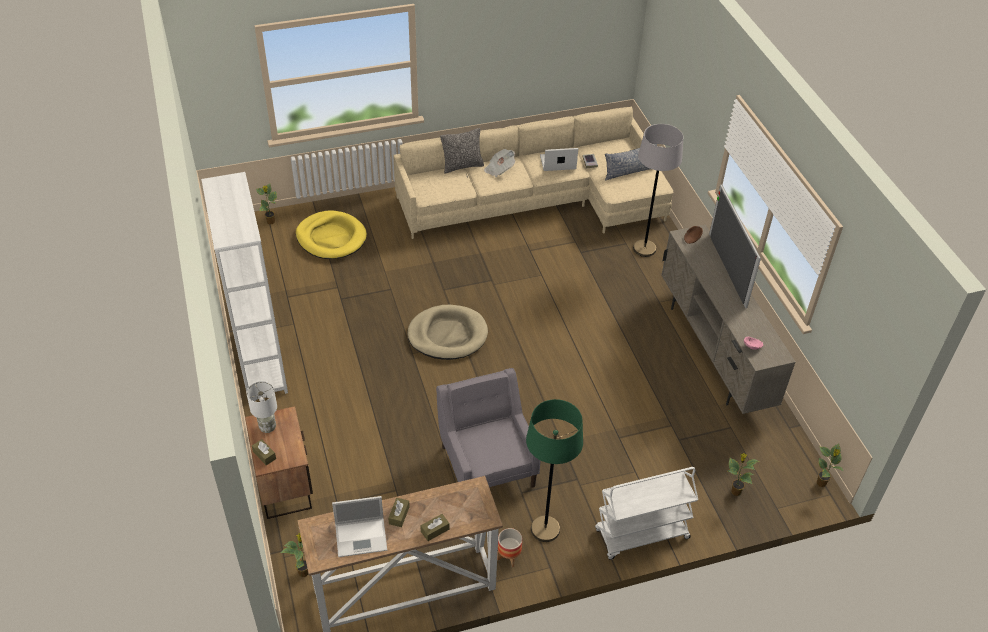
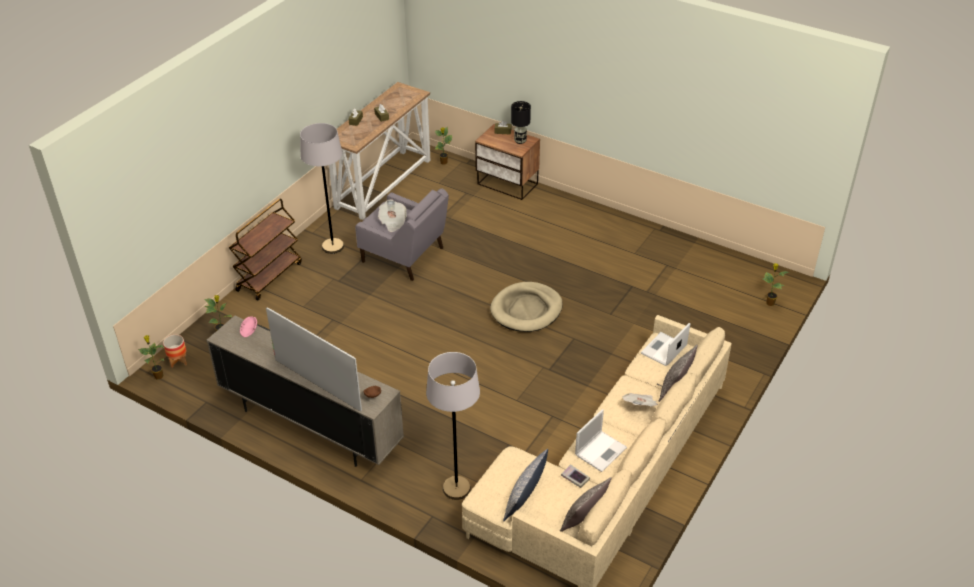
camera: 140 degrees right, 5 degrees down
white bookcase [201,172,288,394] -> none
white table lamp [246,381,277,433] -> black table lamp [511,101,531,144]
yellow dog bed [296,211,367,259] -> none
laptop [332,496,387,557] -> laptop moved to [641,323,690,366]
planter [497,528,522,567] -> planter moved to [163,335,187,368]
green floor lamp [526,399,583,542] -> grey floor lamp [300,123,344,254]
white cart [595,467,698,560] -> brown cart [229,198,302,301]
none -> newspaper [378,199,407,232]
none -> pillow [560,477,611,532]

